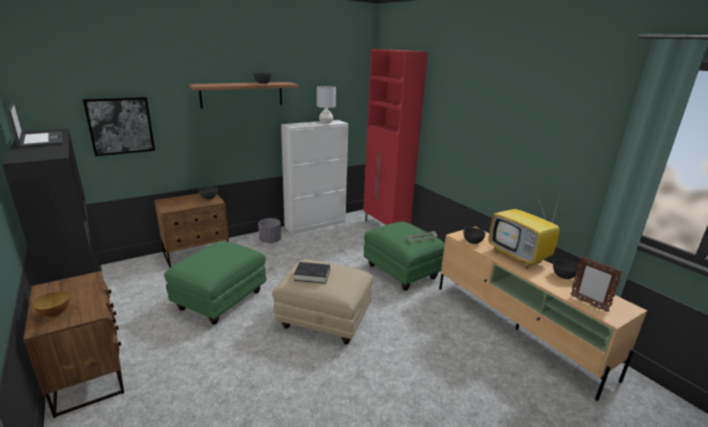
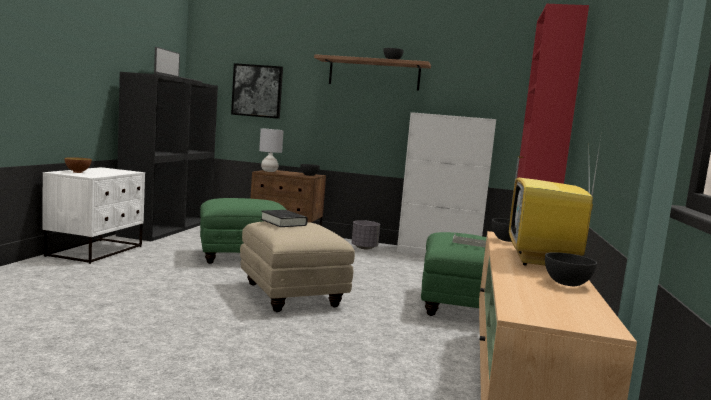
camera: 45 degrees right, 15 degrees down
brown nightstand [23,271,124,418] -> white nightstand [42,167,145,264]
grey table lamp [317,86,336,124] -> grey table lamp moved to [259,128,284,172]
picture frame [571,256,623,312] -> none

